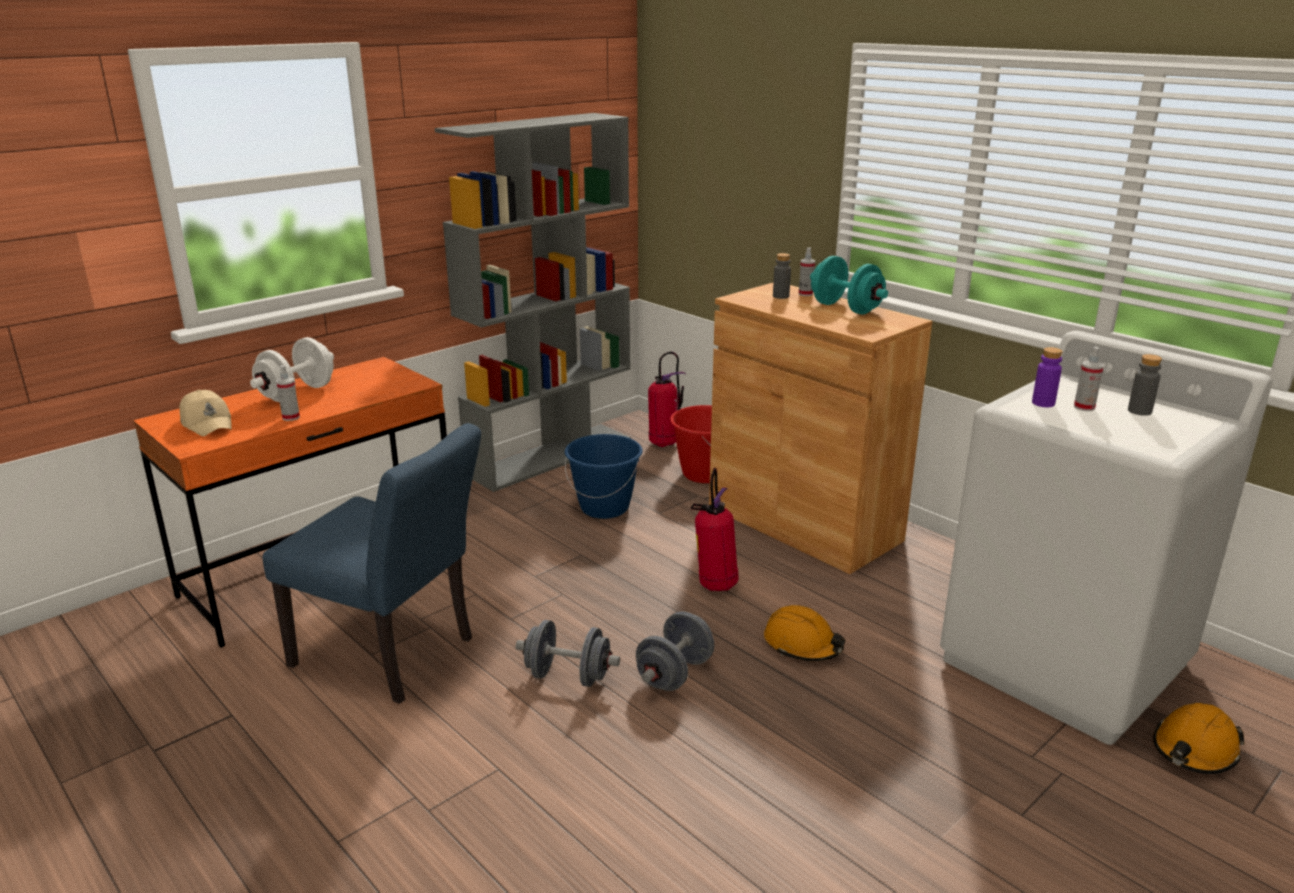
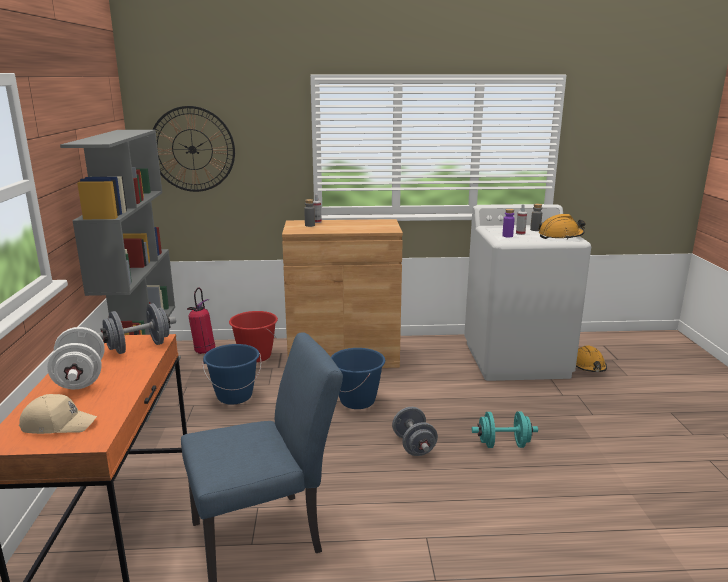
camera: 50 degrees left, 5 degrees down
spray bottle [276,366,300,421] -> none
grey dumbbell [516,620,620,687] -> grey dumbbell moved to [98,303,176,354]
fire extinguisher [691,468,739,591] -> blue bucket [331,348,385,409]
orange hard hat [764,605,845,661] -> orange hard hat moved to [539,214,586,240]
turquoise dumbbell [810,256,888,314] -> turquoise dumbbell moved to [472,411,538,448]
none -> wall clock [152,106,235,192]

